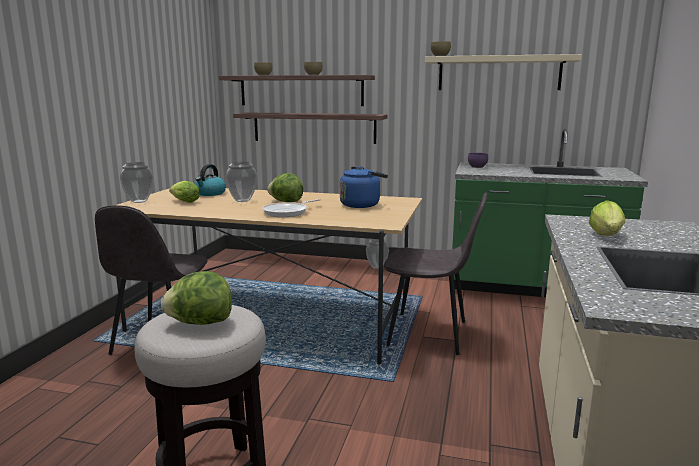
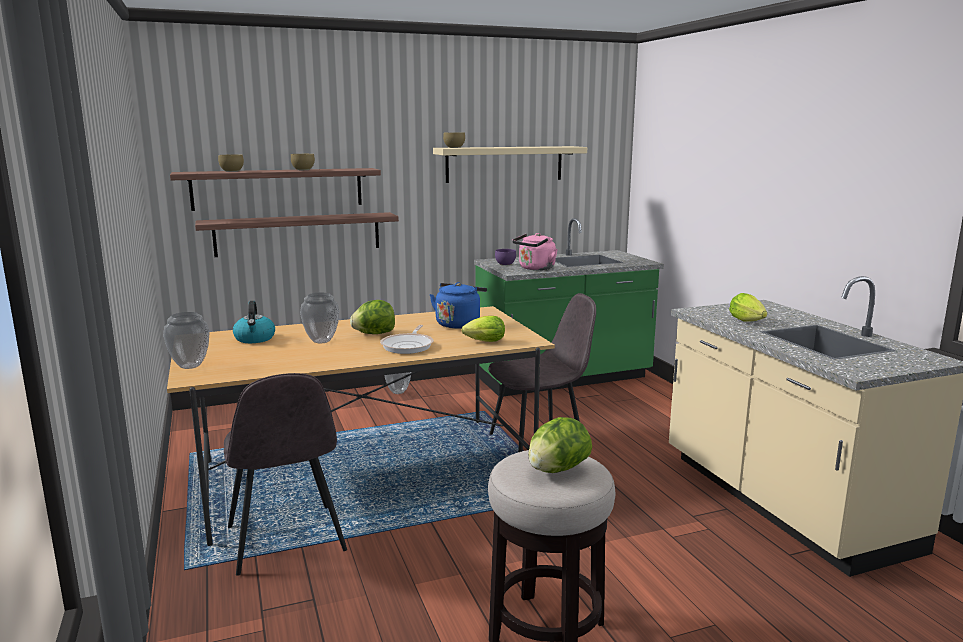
camera: 35 degrees left, 0 degrees up
lettuce [169,181,200,203] -> lettuce moved to [462,316,505,342]
none -> pink kettle [512,233,558,270]

